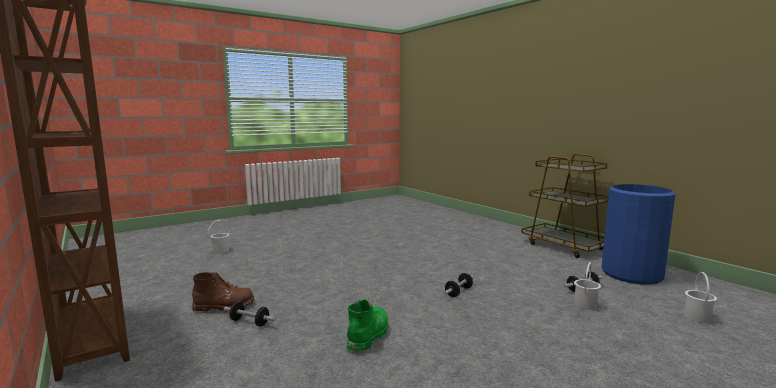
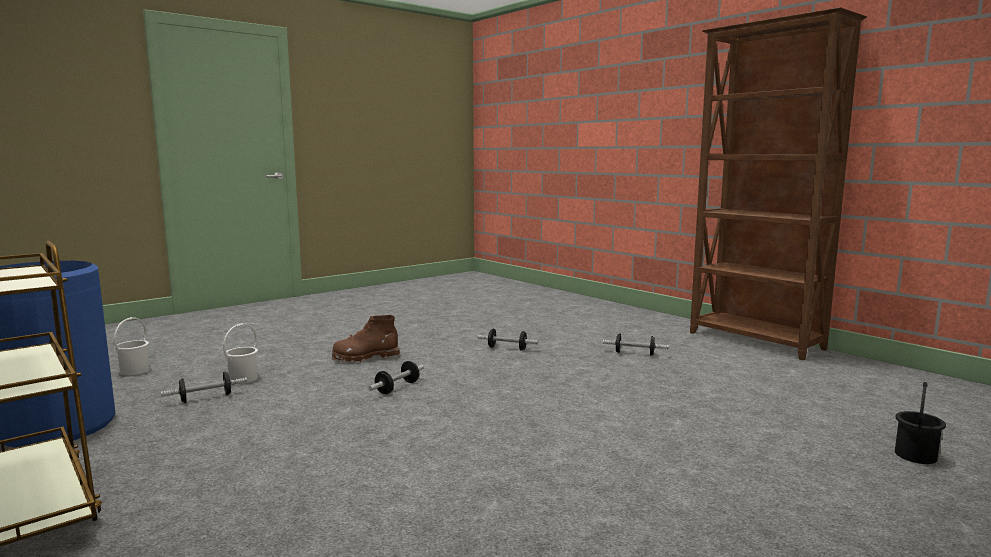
camera: 175 degrees right, 0 degrees up
brown boot [192,272,255,313] -> brown boot moved to [332,315,400,363]
white bucket [208,220,230,254] -> black bucket [895,382,946,464]
green boot [347,299,389,353] -> dumbbell [477,329,538,351]

